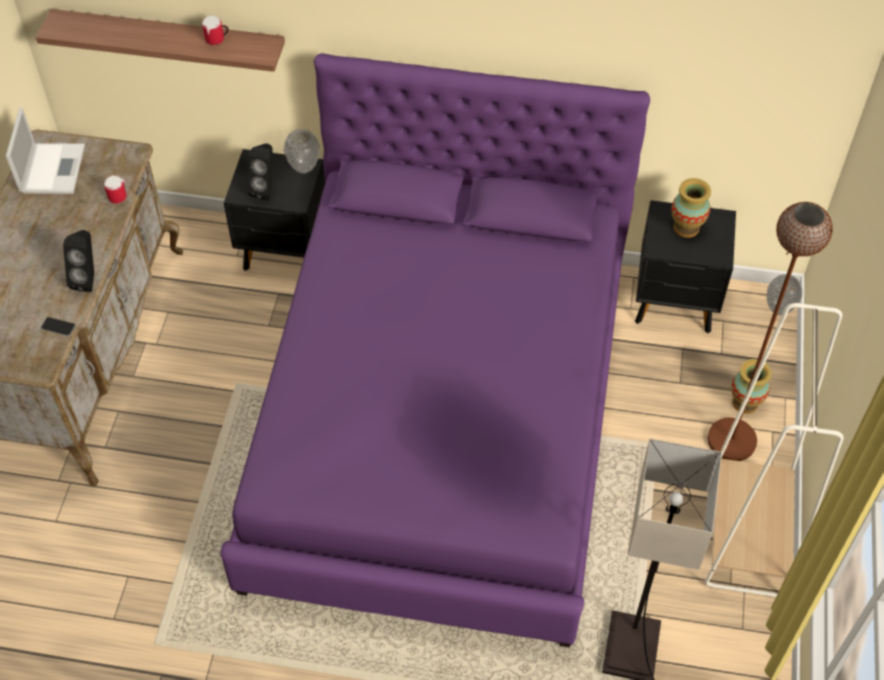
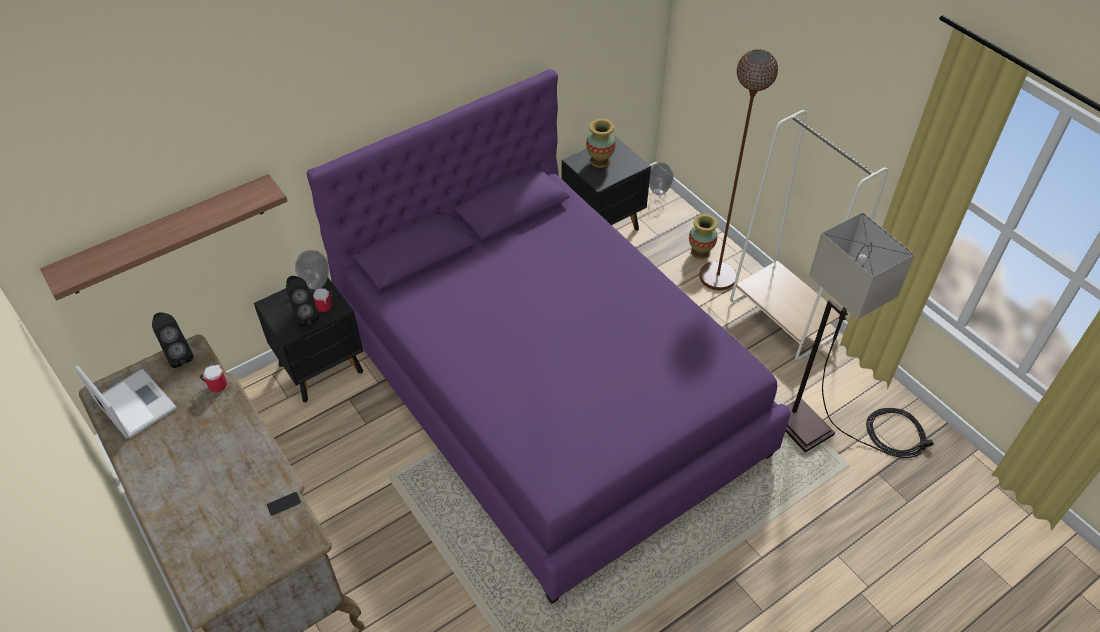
camera: 45 degrees left, 5 degrees down
black speaker [63,230,94,292] -> black speaker moved to [152,312,194,368]
mug [202,15,229,45] -> mug moved to [313,288,333,312]

